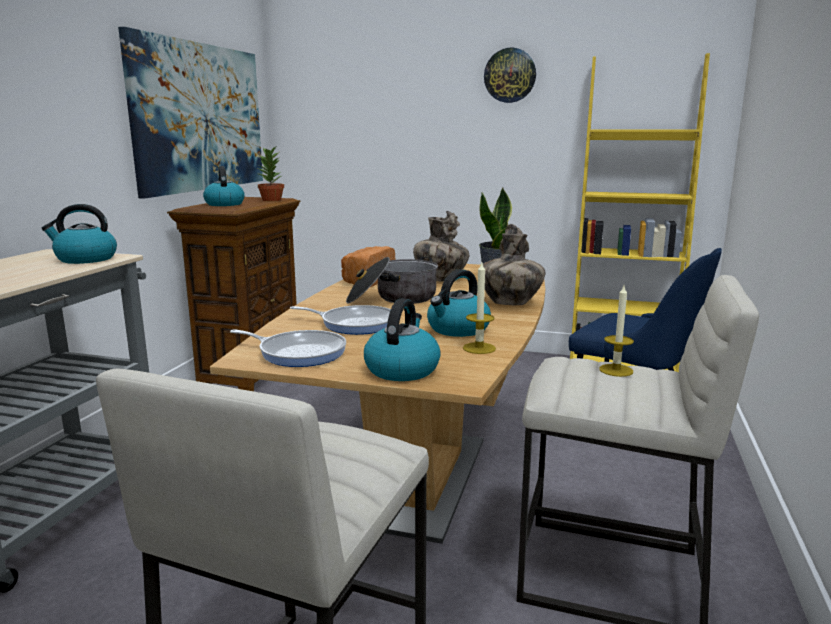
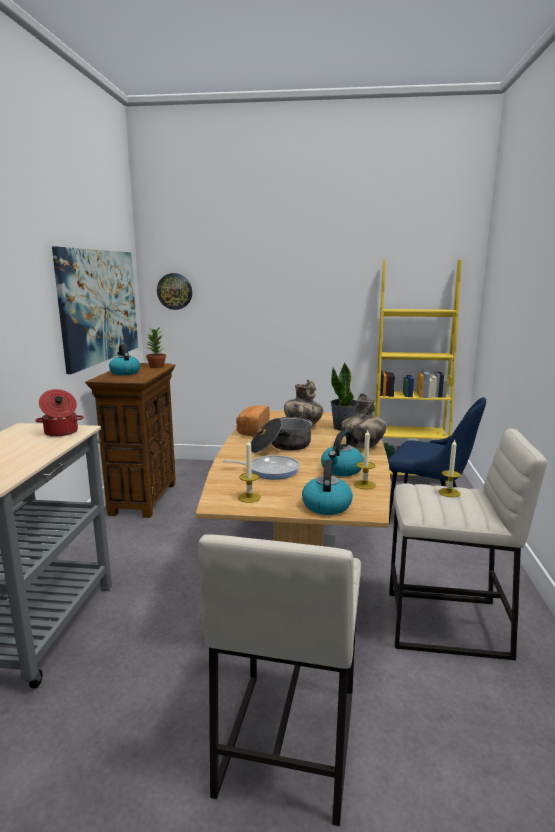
camera: 10 degrees left, 0 degrees up
kettle [42,204,117,264] -> cooking pot [35,389,84,437]
frying pan [230,329,346,367] -> candle [238,439,261,503]
wall clock [484,48,536,103] -> wall clock moved to [157,273,192,310]

